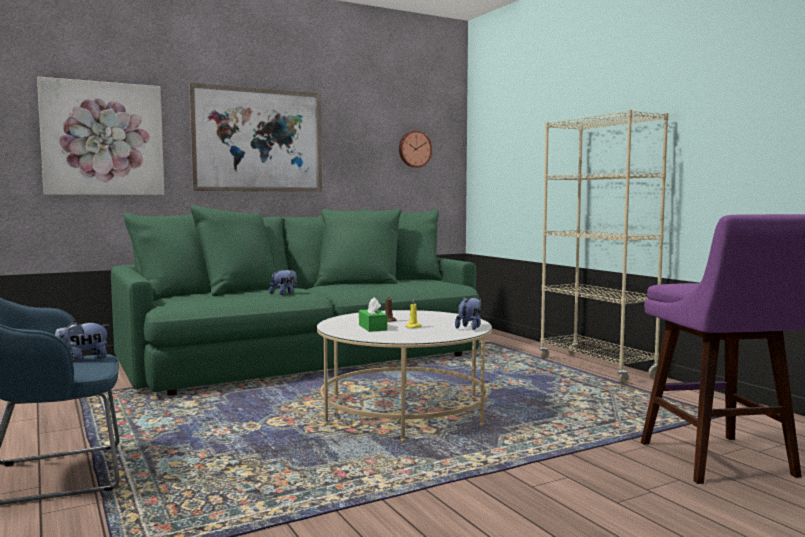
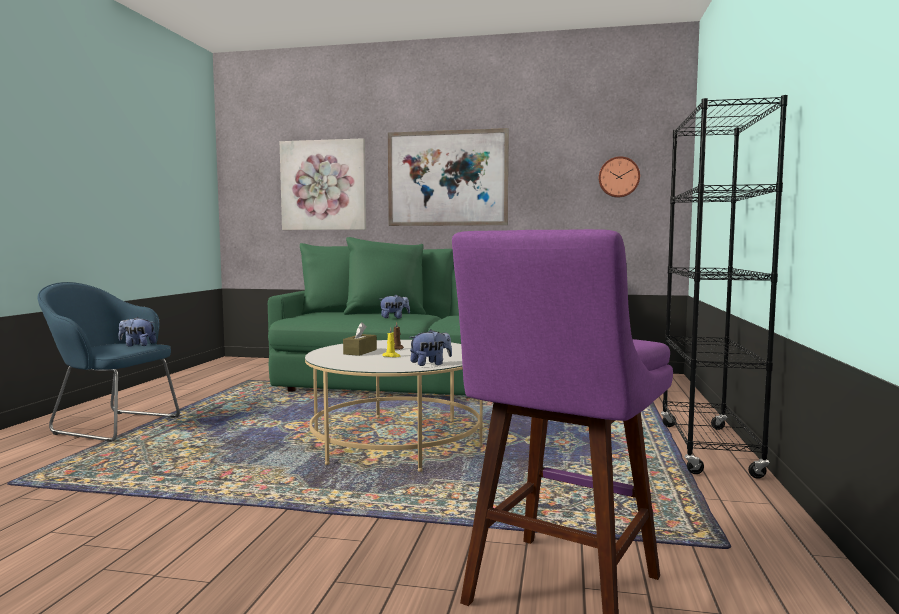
camera: 40 degrees right, 0 degrees up
green tissue box [359,297,387,332] -> brown tissue box [343,322,377,356]
beige bookcase [539,110,669,383] -> black bookcase [661,95,788,479]

